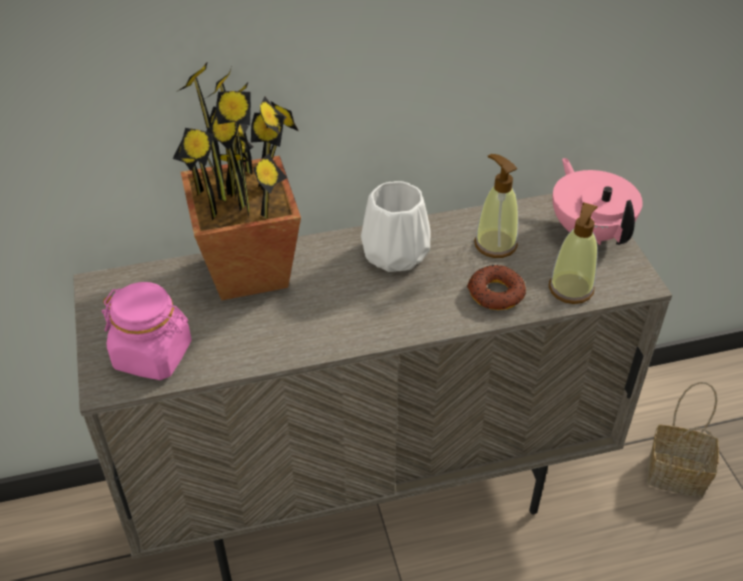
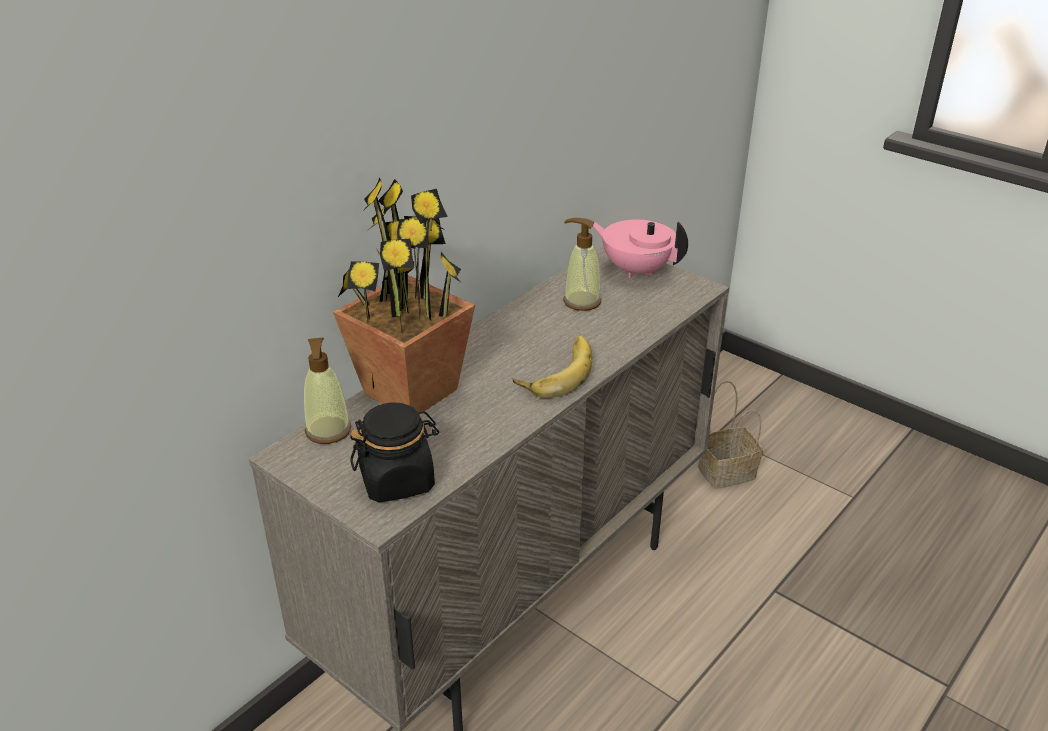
camera: 35 degrees left, 10 degrees down
pink jar [102,282,192,380] -> black jar [350,402,439,502]
white vase [361,181,431,272] -> none
donut [467,265,526,310] -> none
soap dispenser [549,202,598,304] -> soap dispenser moved to [303,338,351,444]
none -> banana [512,336,592,398]

